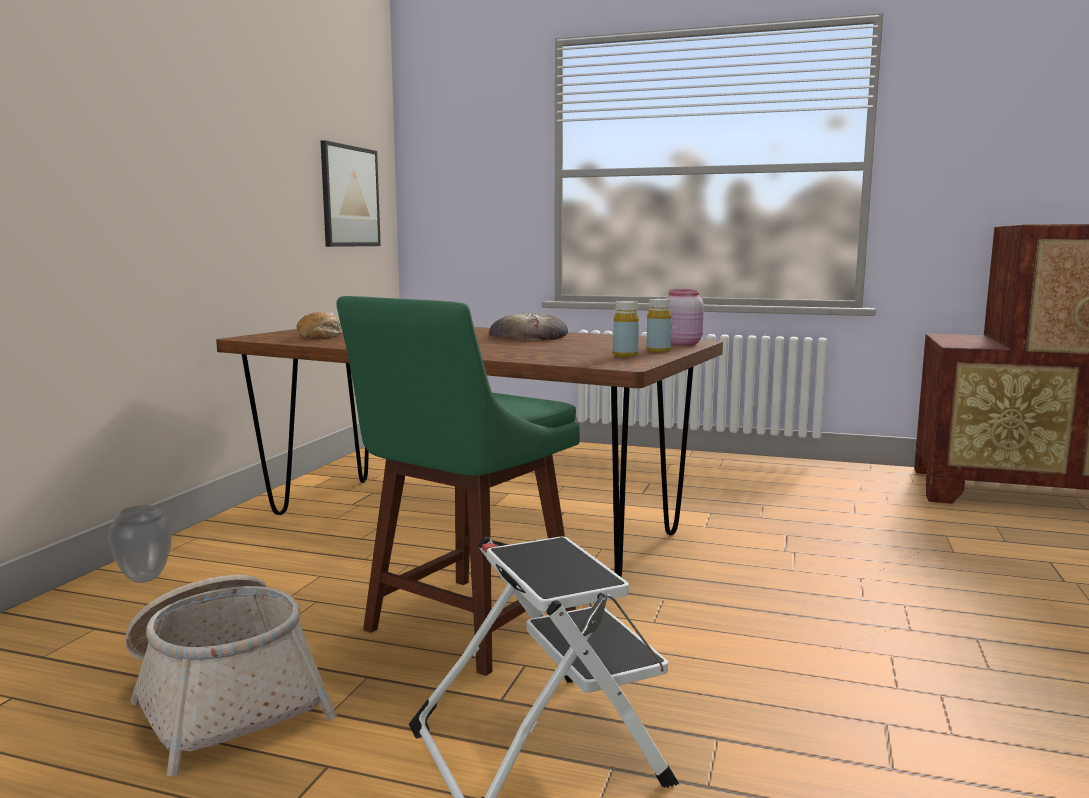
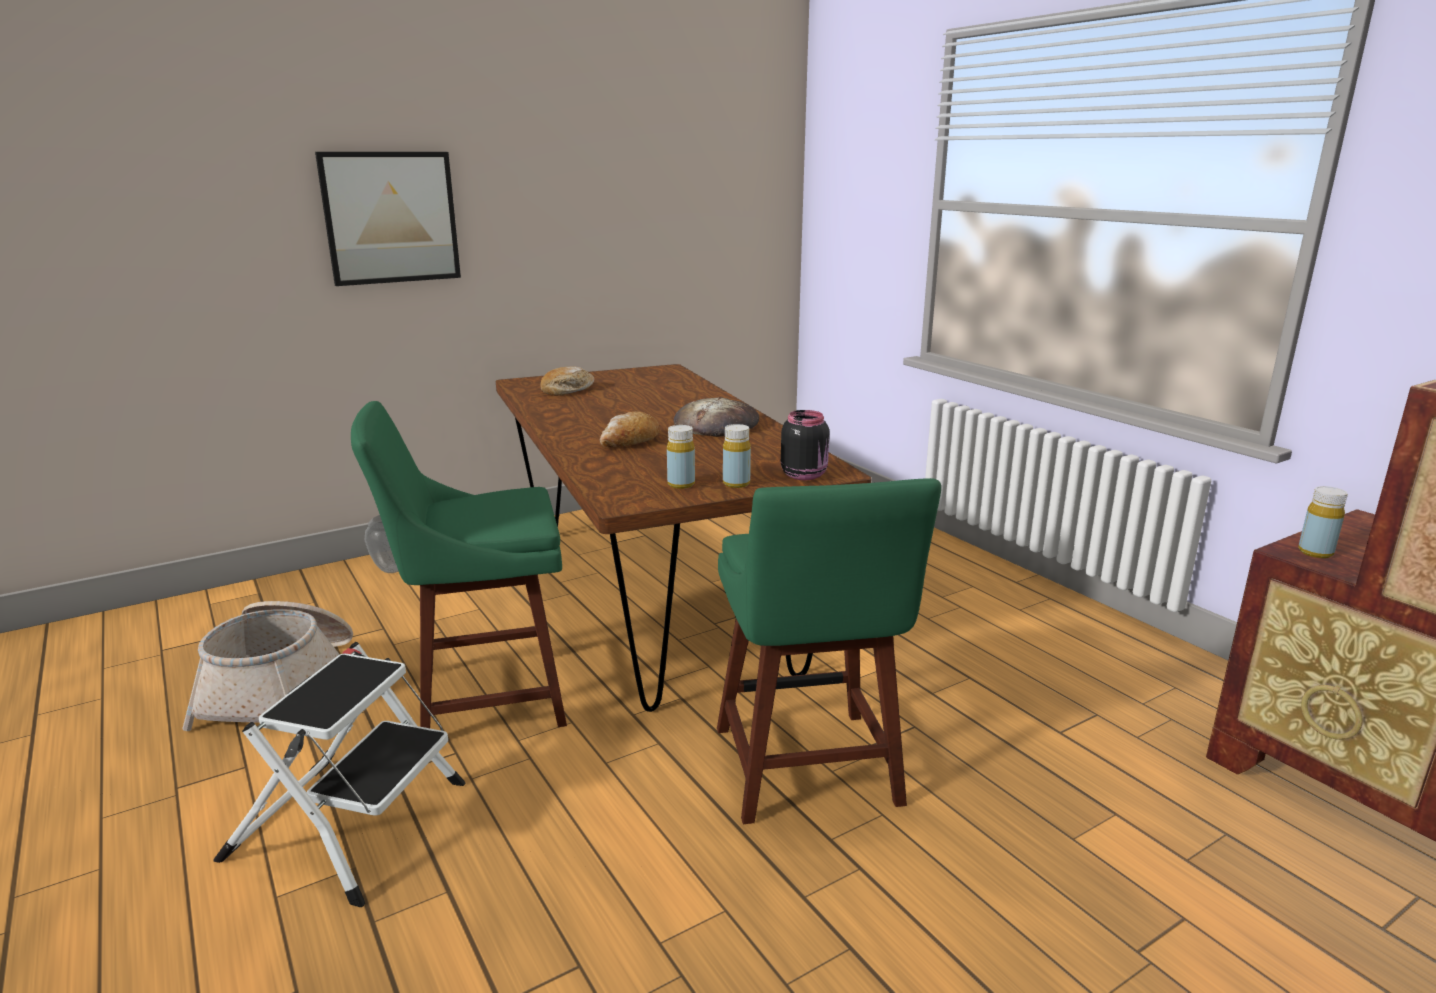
camera: 40 degrees right, 10 degrees up
picture [321,140,381,247] -> picture moved to [315,152,461,286]
pink jar [666,289,704,346] -> black jar [781,410,829,480]
none -> bread [600,412,660,447]
none -> green stool [717,478,941,824]
none -> yellow bottle [1298,486,1348,558]

